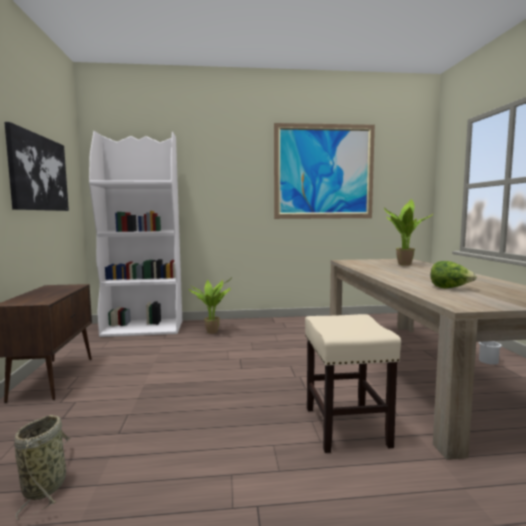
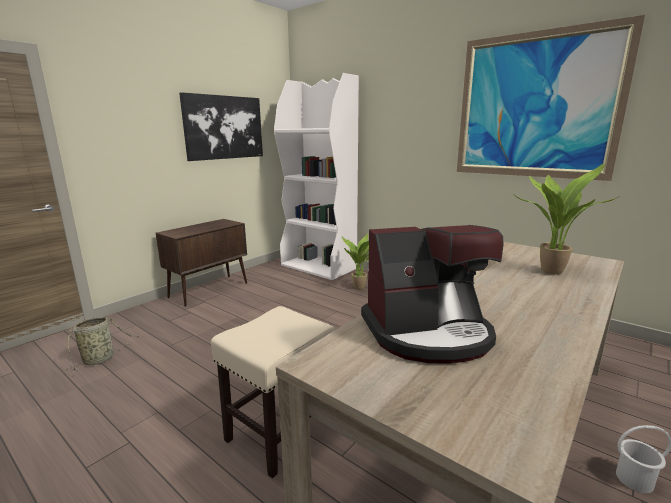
camera: 45 degrees right, 10 degrees up
lettuce [431,261,477,288] -> coffee machine [361,225,504,364]

